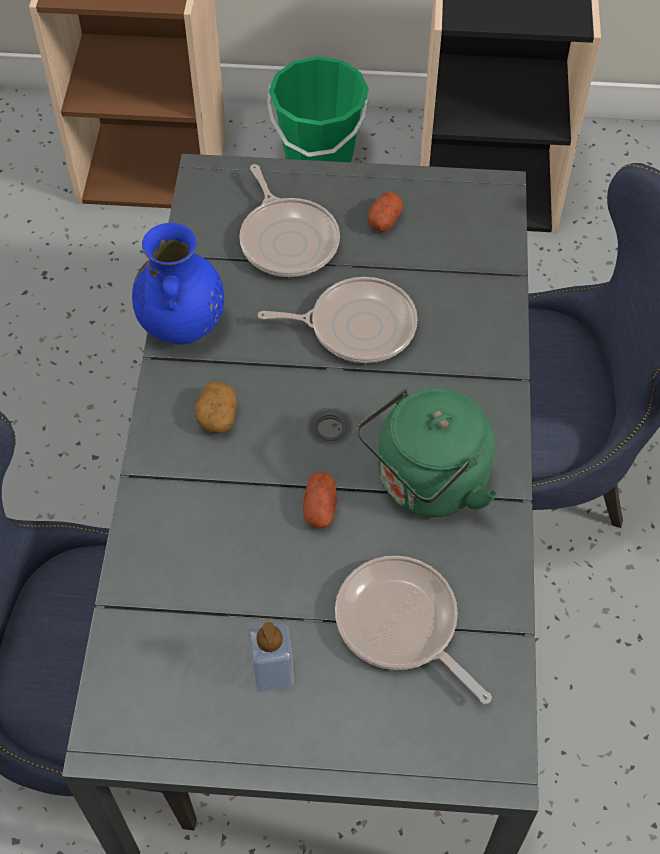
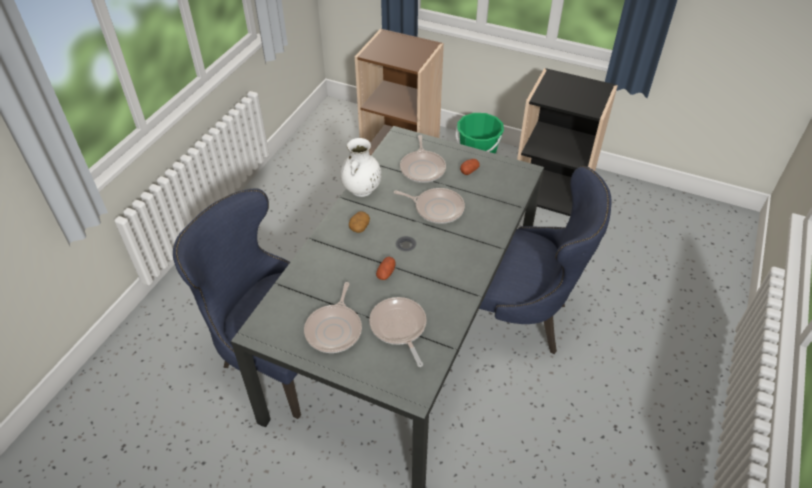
camera: 20 degrees right, 10 degrees down
blue vase [132,223,224,345] -> white vase [340,138,382,197]
soap dispenser [248,622,294,692] -> frying pan [304,282,362,353]
green kettle [357,387,498,517] -> none

